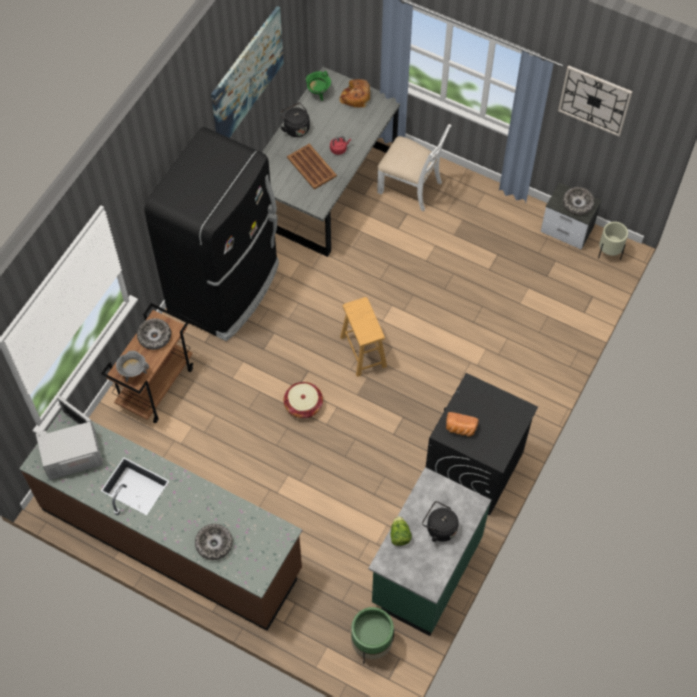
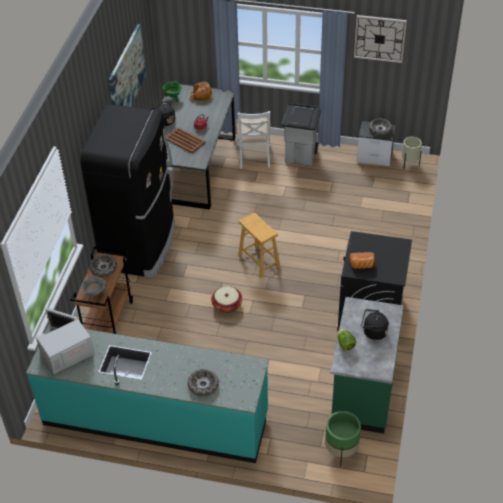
camera: 15 degrees left, 15 degrees down
brown counter [19,410,303,631] -> turquoise counter [26,324,269,463]
white chair [377,124,452,211] -> white chair turned 75 degrees clockwise [236,111,271,169]
none -> grey trash can [282,103,321,166]

